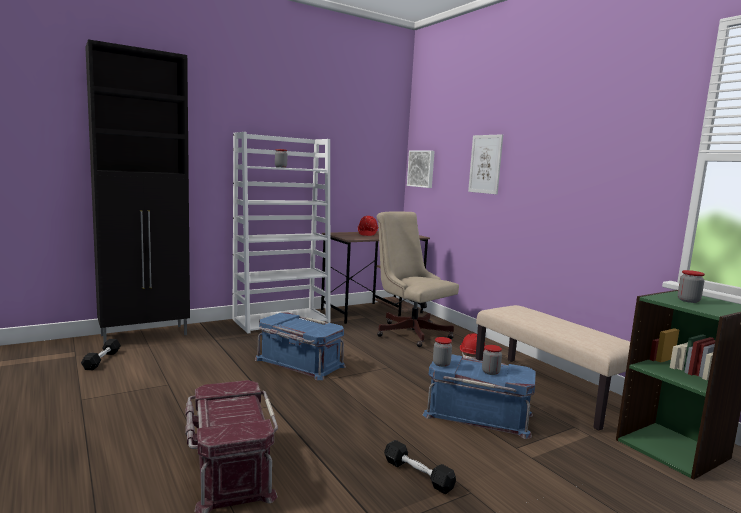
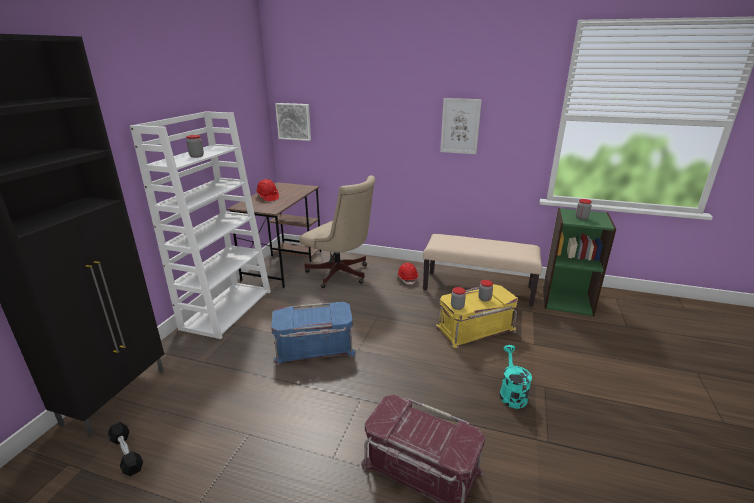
camera: 40 degrees left, 15 degrees up
beige office chair [377,211,459,347] -> beige office chair turned 150 degrees counterclockwise [299,175,375,288]
black dumbbell [384,440,456,494] -> turquoise watering can [499,345,532,409]
blue storage box [423,354,536,439] -> yellow storage box [435,284,518,348]
picture [468,134,503,195] -> picture moved to [440,98,482,154]

